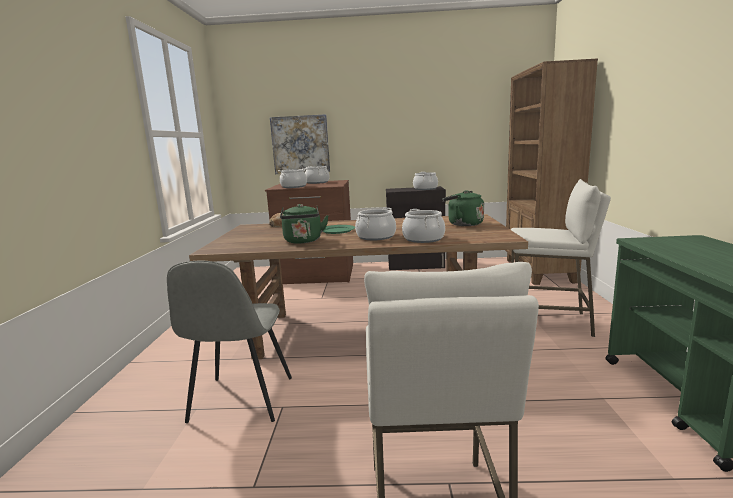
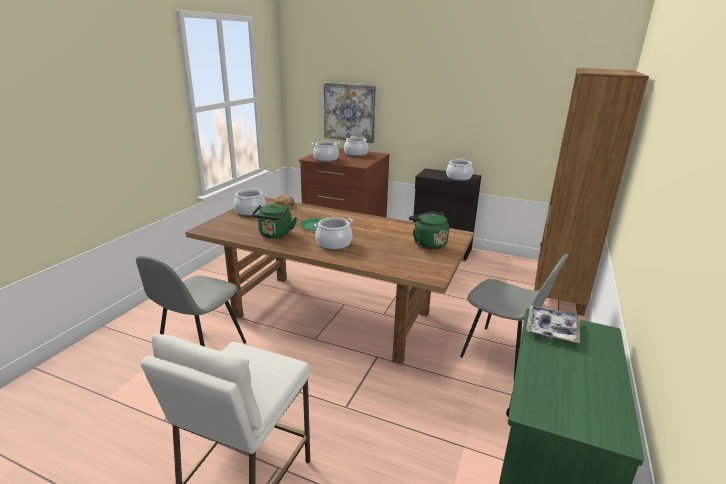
camera: 20 degrees right, 10 degrees up
cooking pot [402,209,445,243] -> cooking pot moved to [234,188,266,216]
white stool [511,179,611,337] -> grey chair [460,253,568,379]
none -> tray [526,305,580,343]

